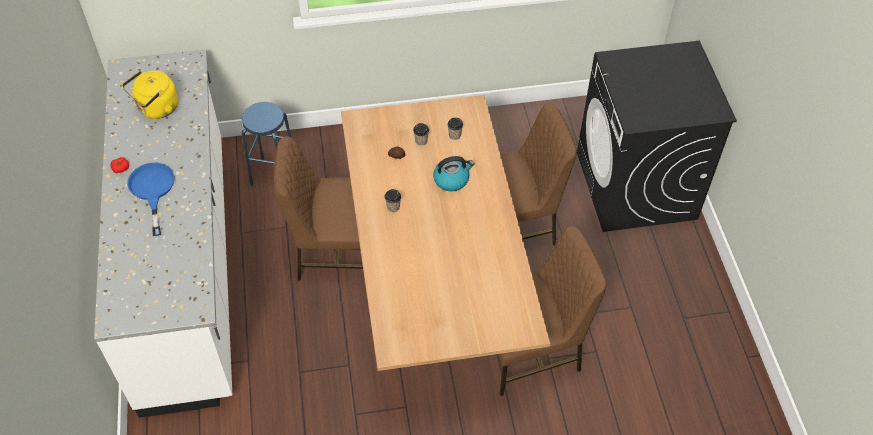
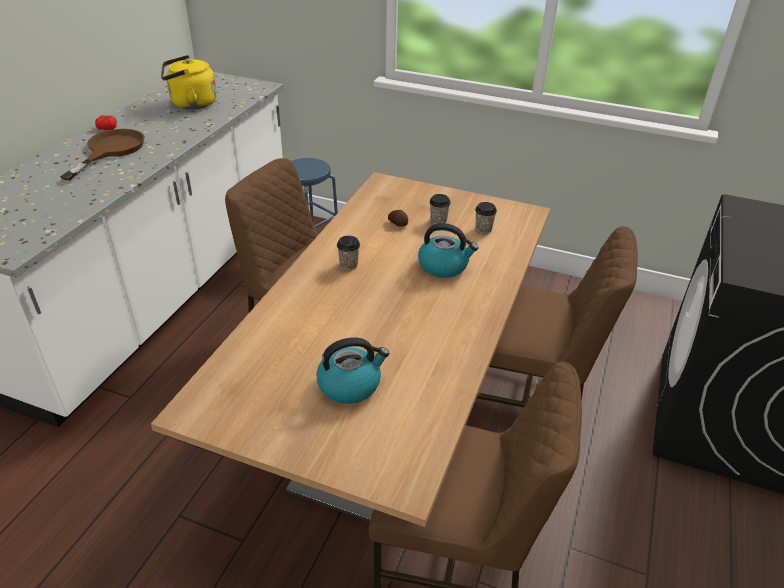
camera: 30 degrees right, 15 degrees down
blue frying pan [127,162,175,236] -> brown frying pan [60,129,145,181]
none -> kettle [316,337,389,404]

